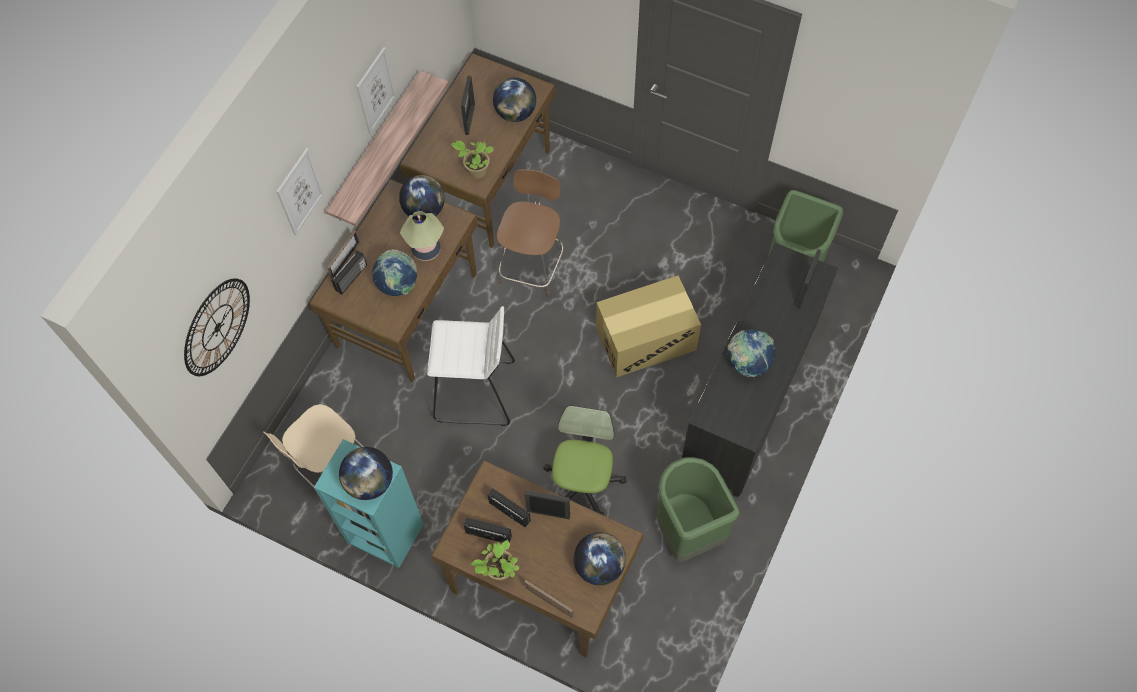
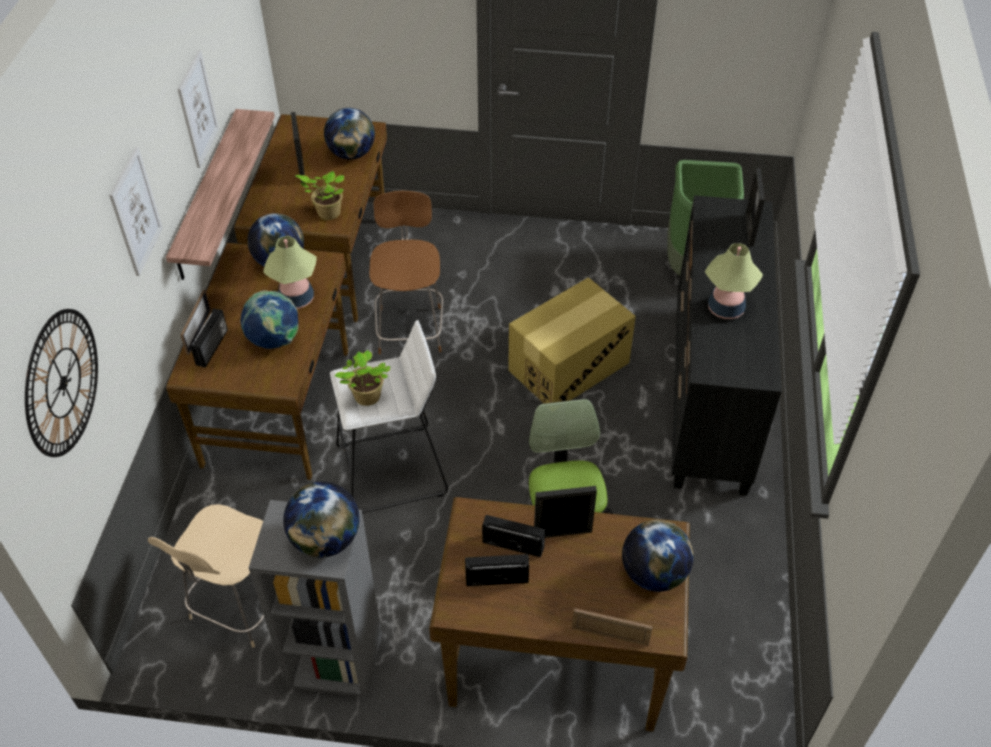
camera: 20 degrees left, 15 degrees down
turquoise bookcase [314,439,424,568] -> grey bookcase [249,500,382,698]
potted plant [472,540,520,581] -> potted plant moved to [335,350,390,406]
green trash can [656,457,739,562] -> none
globe [727,329,775,377] -> table lamp [705,243,763,319]

